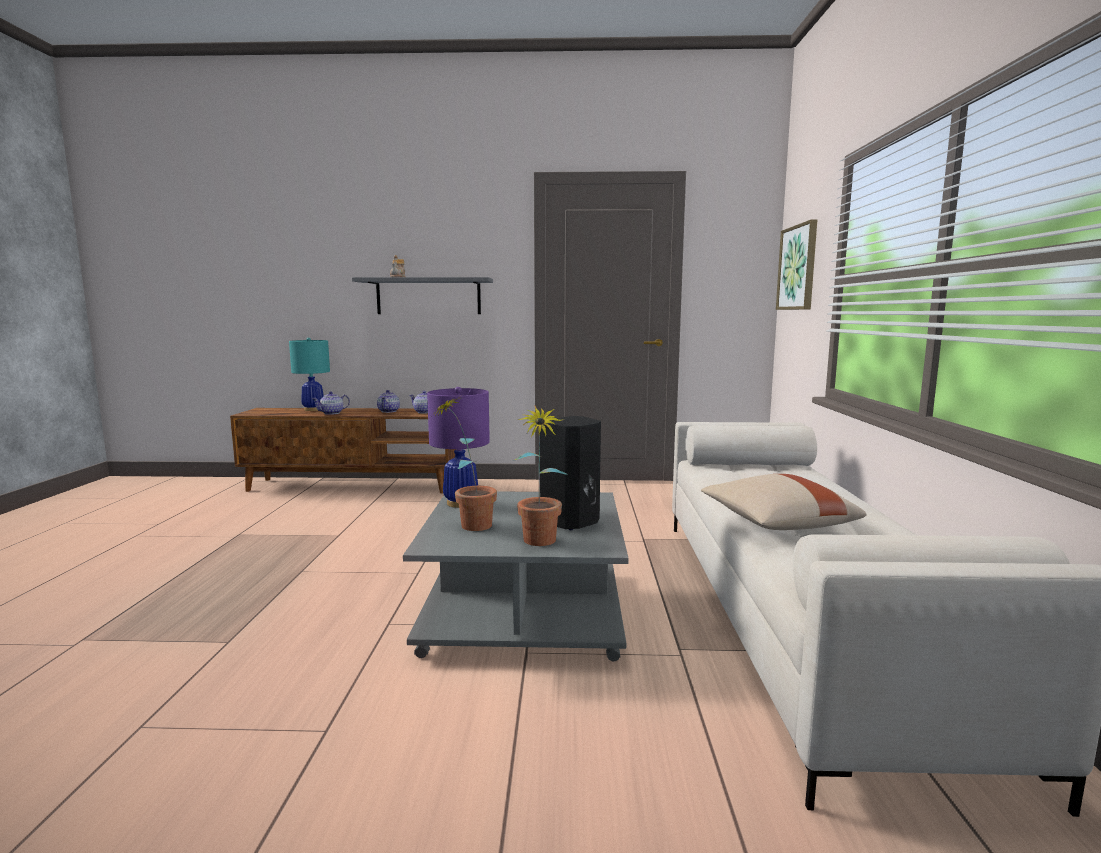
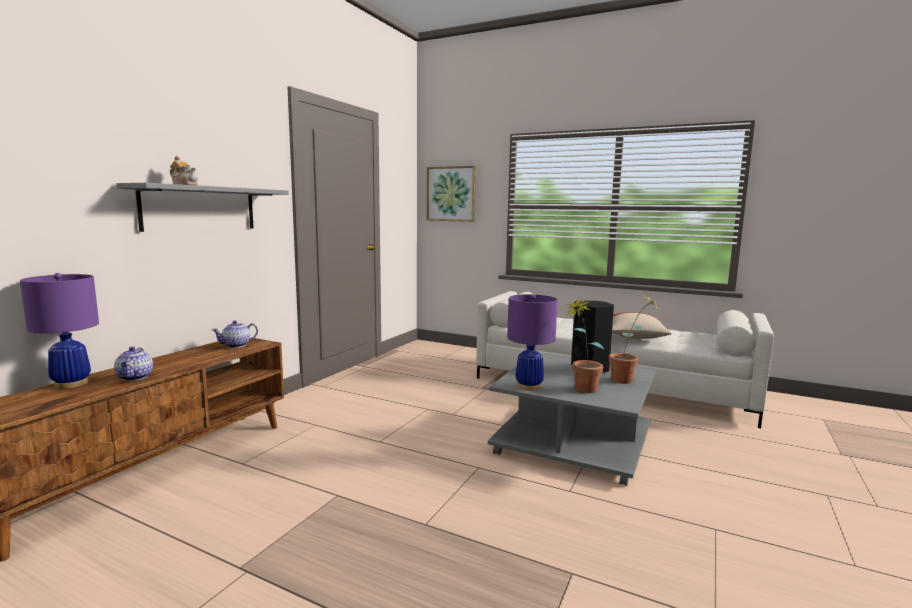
camera: 65 degrees left, 0 degrees up
turquoise table lamp [289,338,330,411] -> purple table lamp [20,273,99,389]
teapot [377,390,400,413] -> none

